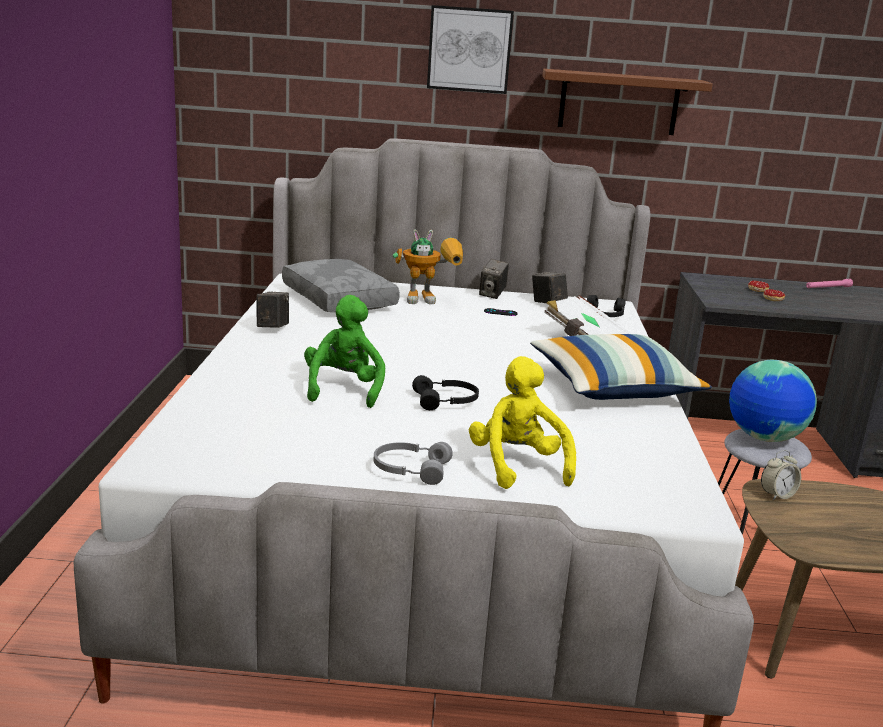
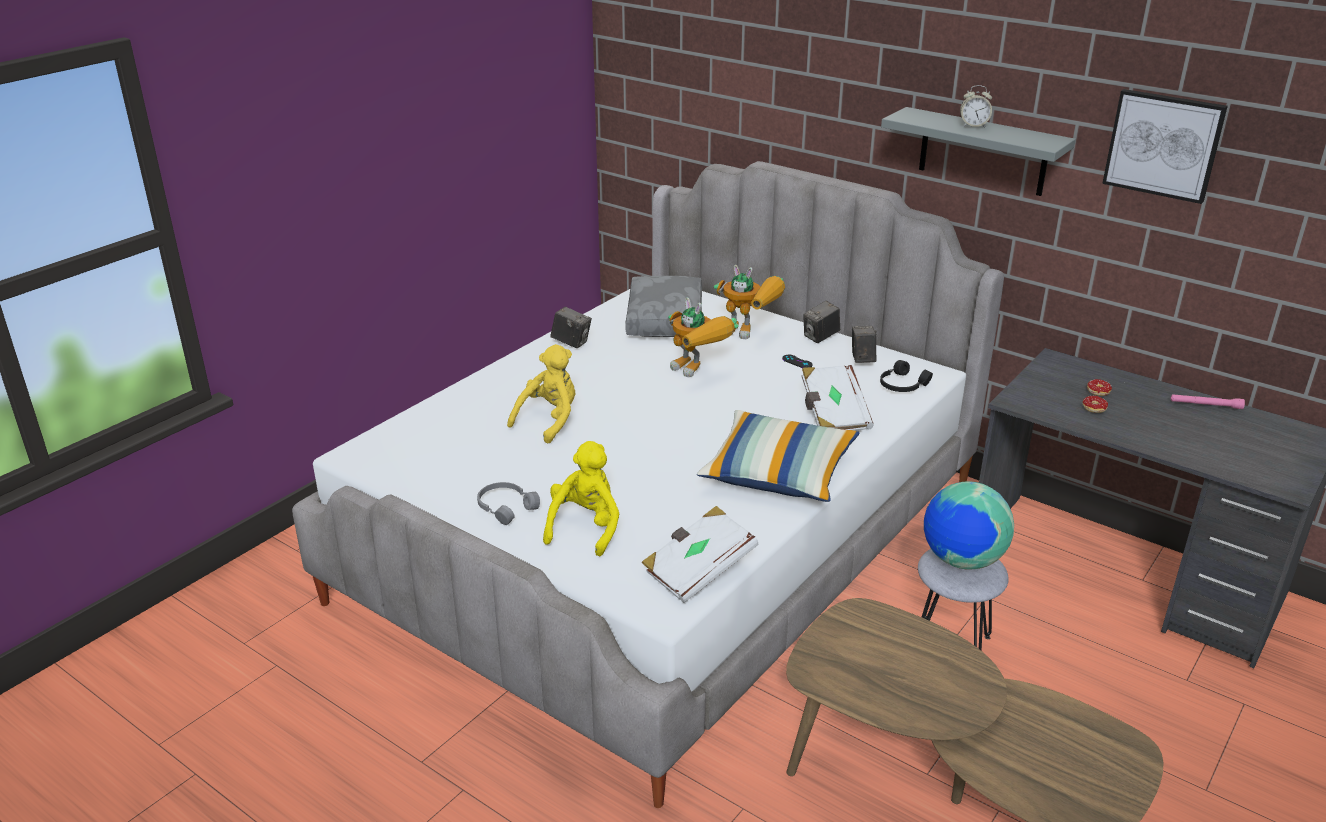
camera: 35 degrees right, 10 degrees up
camera [256,292,289,328] -> camera turned 75 degrees clockwise [550,307,592,348]
green plush toy [304,295,385,408] -> yellow plush toy [507,344,575,444]
black headphones [412,375,479,410] -> none
picture [427,5,514,94] -> picture moved to [1102,89,1228,204]
brown shelf [542,69,713,135] -> grey shelf [881,107,1076,196]
alarm clock [761,450,801,501] -> alarm clock moved to [960,85,992,127]
none -> white book [642,506,759,603]
none -> toy robot [668,297,739,377]

